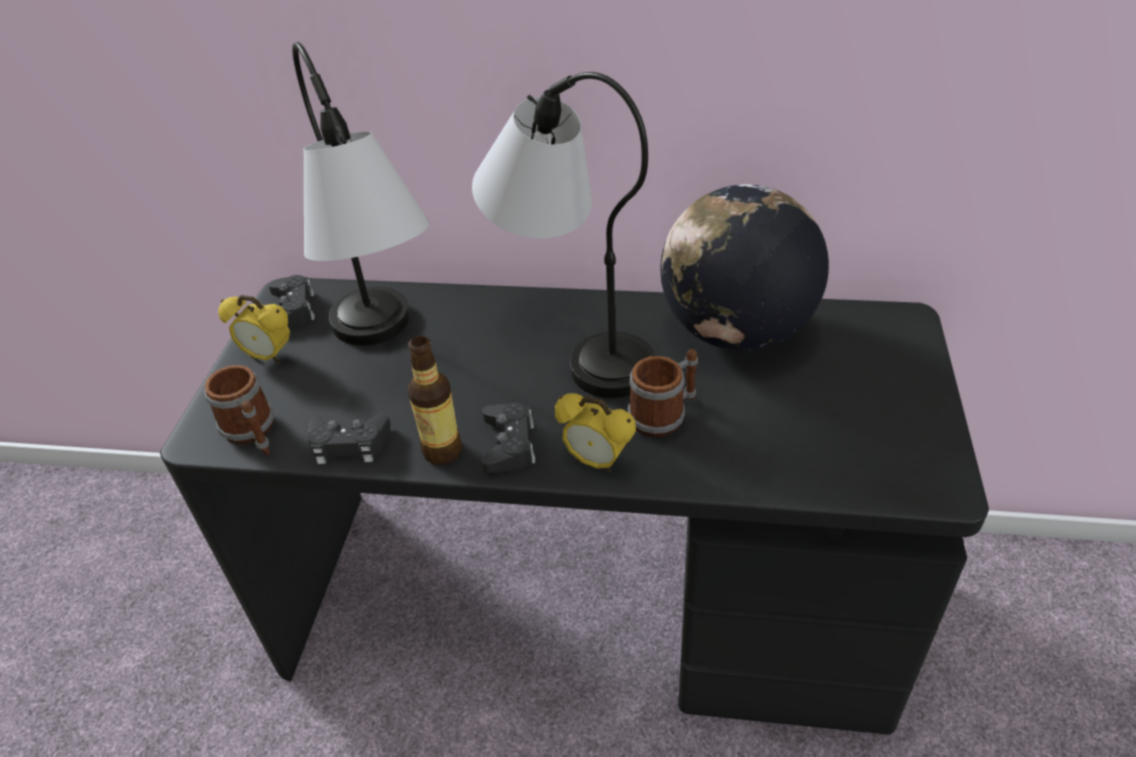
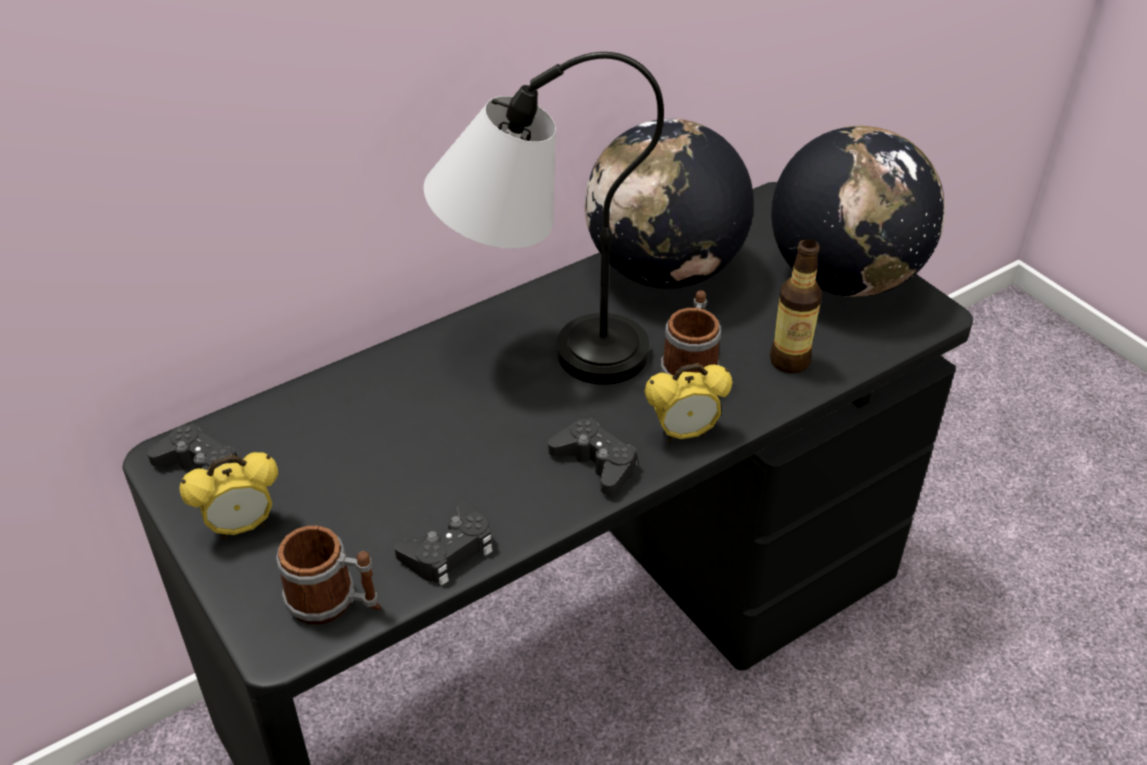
camera: 45 degrees left, 0 degrees up
table lamp [292,42,430,345] -> none
bottle [408,336,462,465] -> bottle moved to [770,239,822,373]
none -> globe [771,126,945,297]

